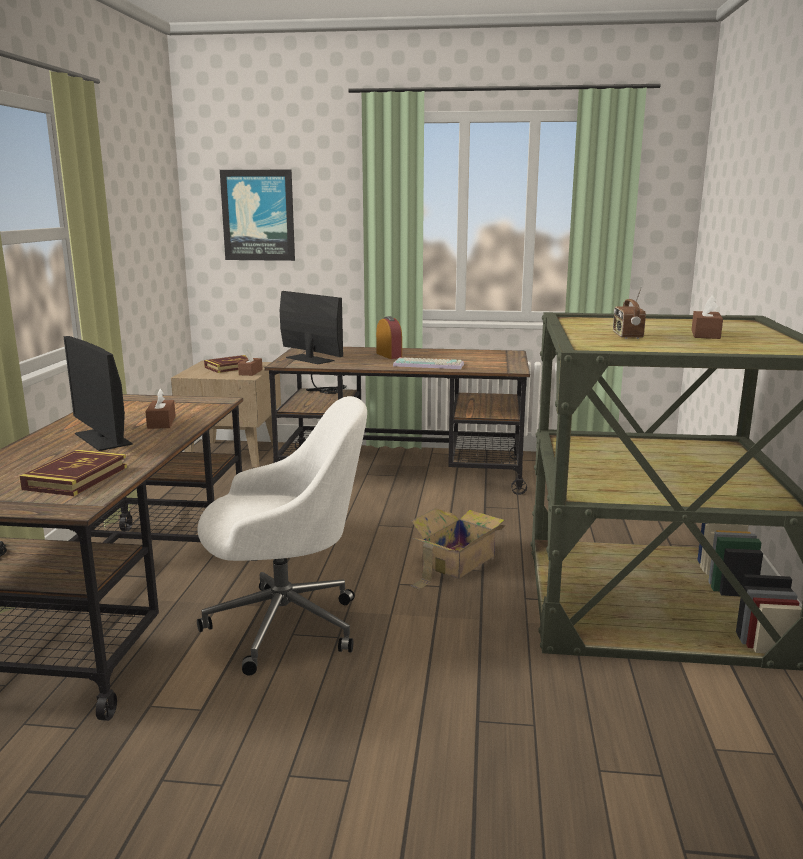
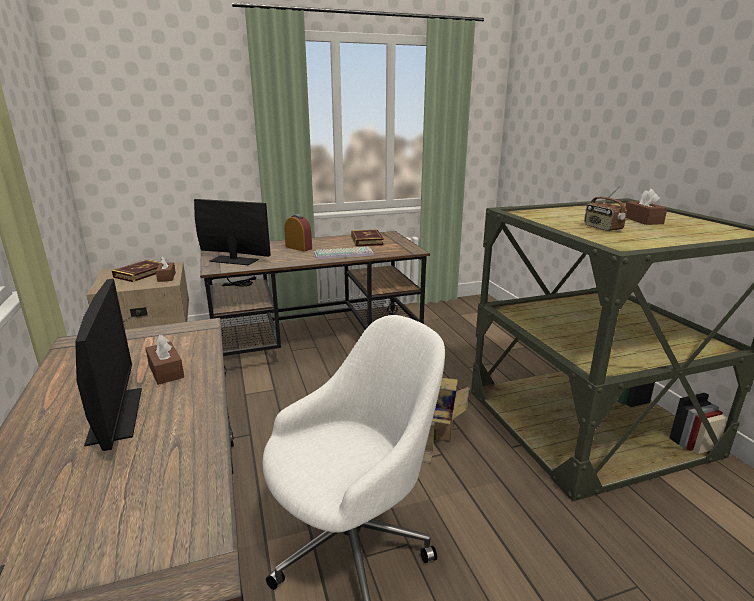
camera: 25 degrees left, 5 degrees up
book [20,450,127,496] -> book moved to [351,229,384,246]
monitor [63,336,133,451] -> monitor turned 135 degrees counterclockwise [75,279,142,451]
picture [220,170,295,261] -> none

